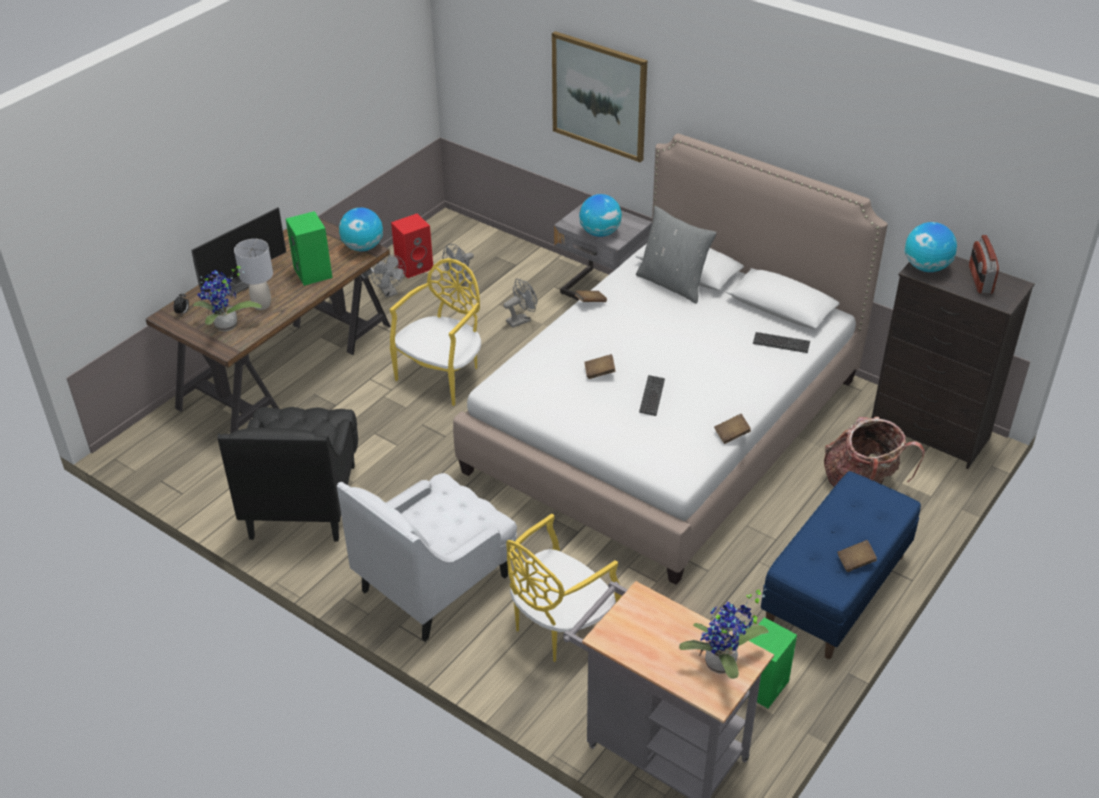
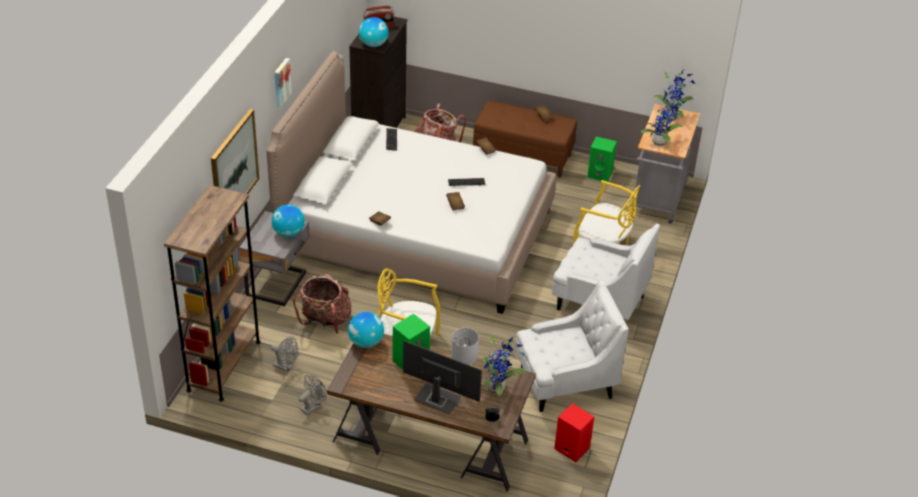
camera: 110 degrees left, 0 degrees up
black armchair [217,407,358,542] -> white armchair [516,280,629,412]
red speaker [391,214,433,278] -> red speaker moved to [554,403,594,462]
grey fan [503,278,537,328] -> backpack [293,274,351,333]
grey pillow [636,206,717,304] -> none
blue bench [761,471,921,659] -> brown bench [473,100,577,177]
none -> brown bookcase [164,185,260,402]
none -> picture [275,58,292,108]
none -> potted plant [641,100,683,146]

